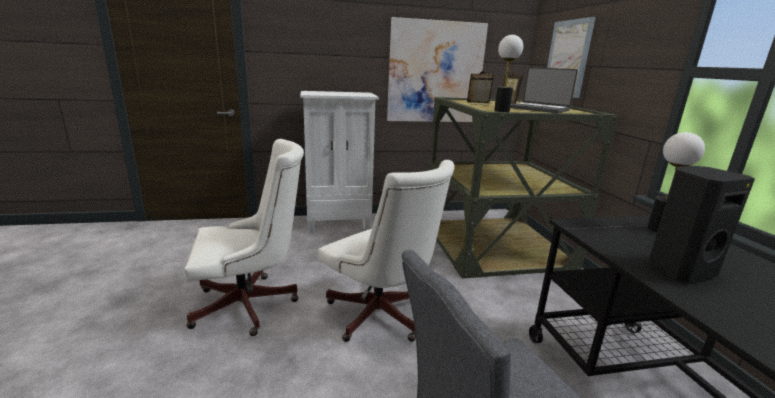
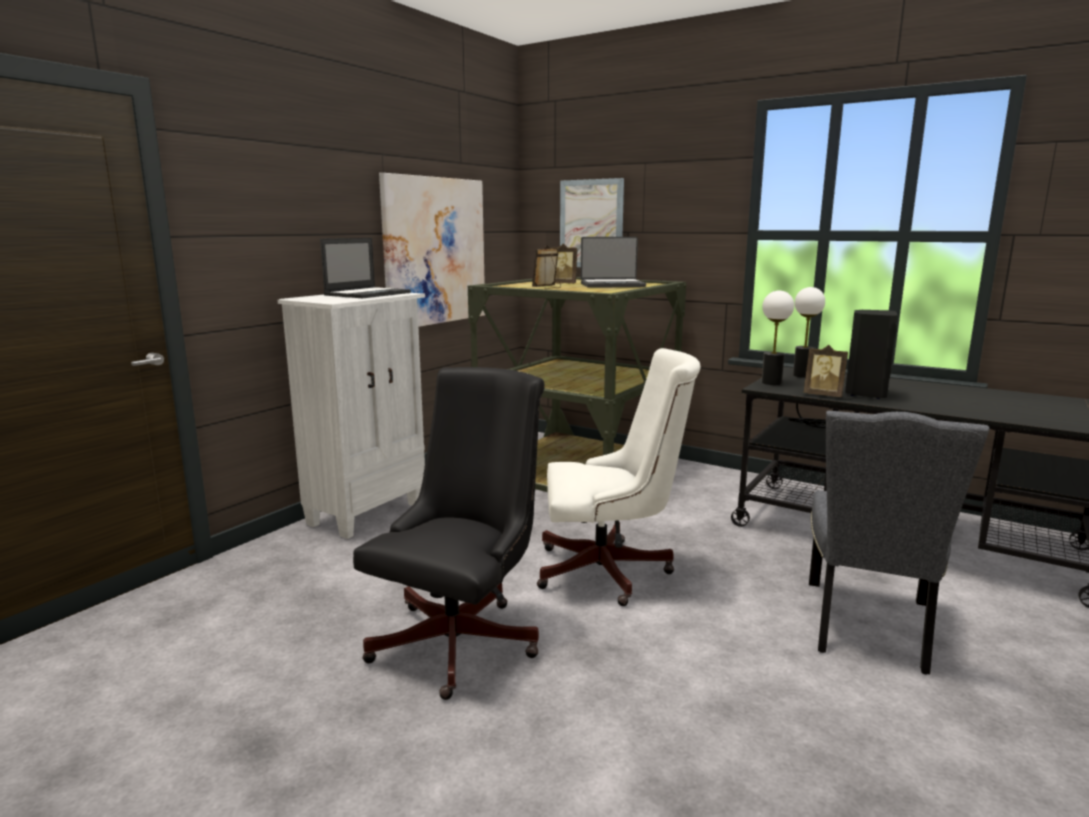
camera: 45 degrees left, 5 degrees down
white office chair [185,139,304,336] -> black office chair [353,367,545,700]
table lamp [494,35,523,112] -> table lamp moved to [762,290,794,385]
none -> laptop [320,238,411,298]
none -> picture frame [804,345,848,397]

